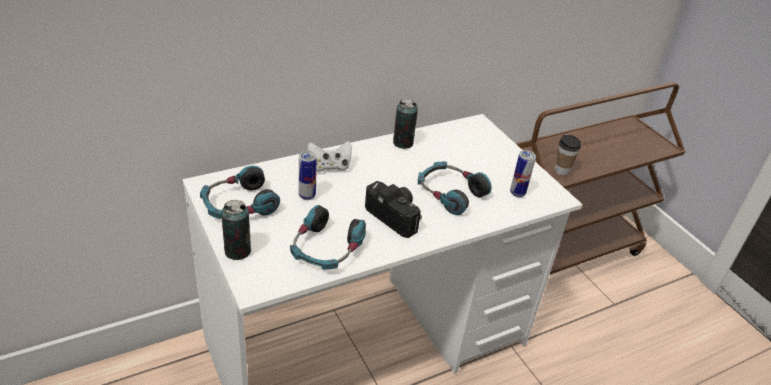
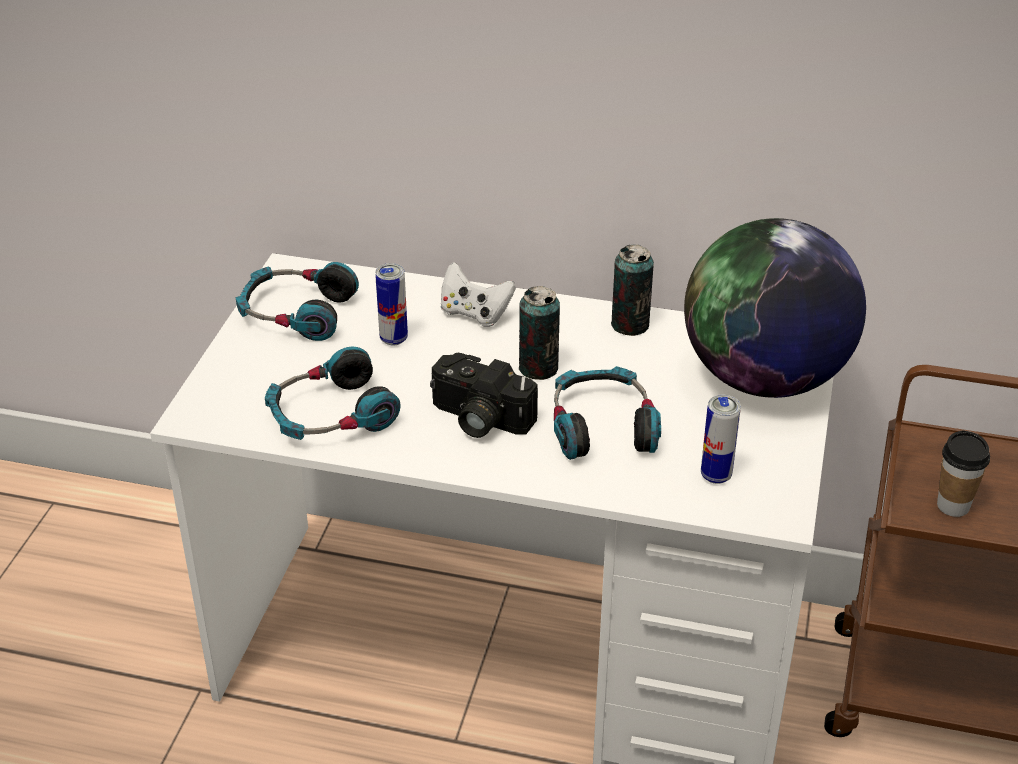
camera: 45 degrees right, 0 degrees up
can [221,200,251,260] -> can moved to [519,286,560,380]
camera [365,181,422,238] -> camera turned 120 degrees clockwise [430,353,538,438]
none -> globe [684,218,866,398]

